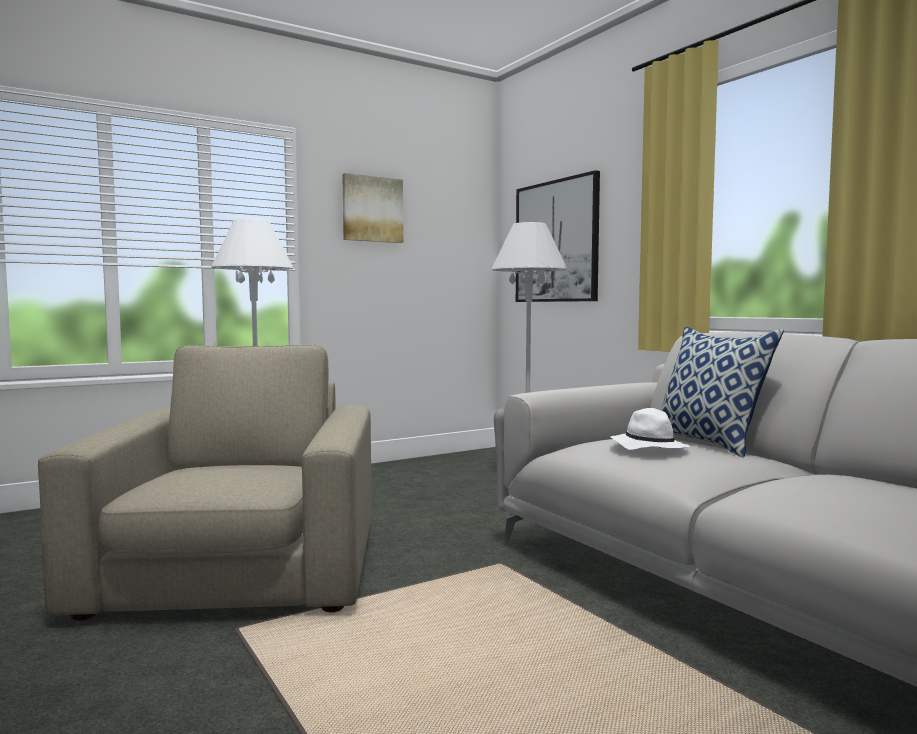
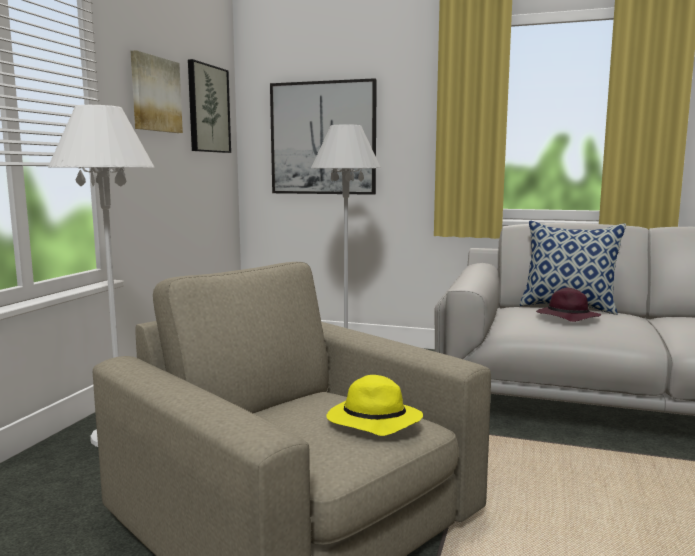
camera: 40 degrees left, 5 degrees up
white hat [611,408,690,450] -> purple hat [536,288,601,322]
none -> picture [188,59,231,153]
none -> yellow hat [326,375,423,436]

